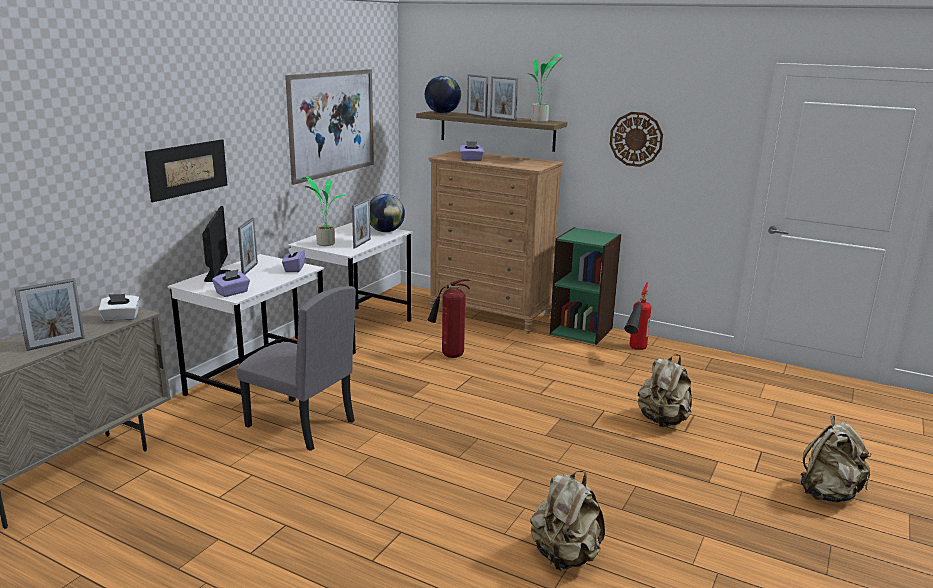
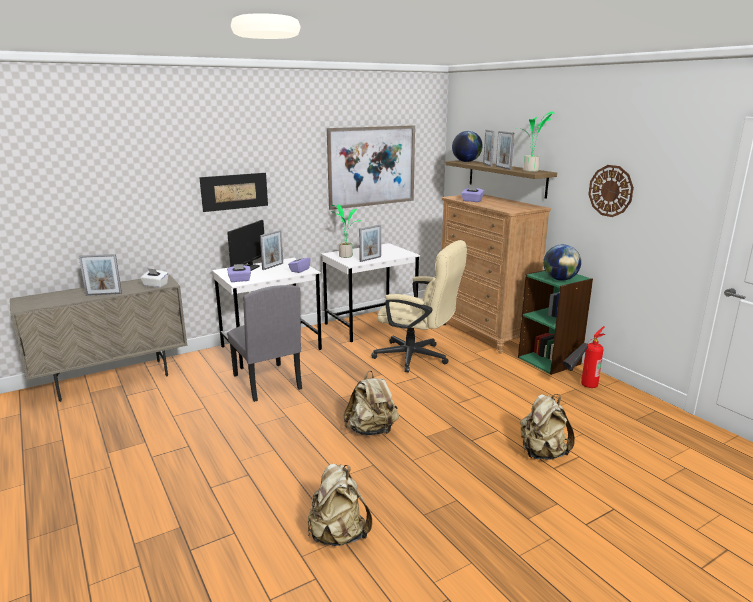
camera: 30 degrees right, 0 degrees up
globe [370,194,405,232] -> globe moved to [543,244,581,281]
fire extinguisher [428,279,470,358] -> beige office chair [371,240,467,373]
beige backpack [801,416,871,502] -> beige backpack moved to [344,371,399,435]

